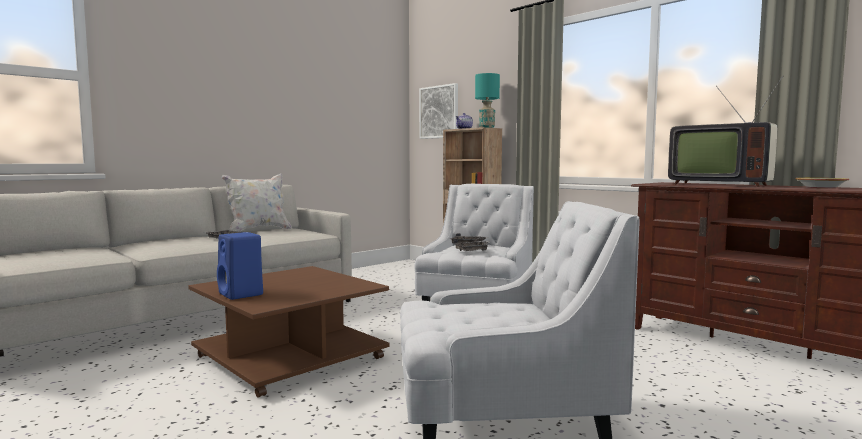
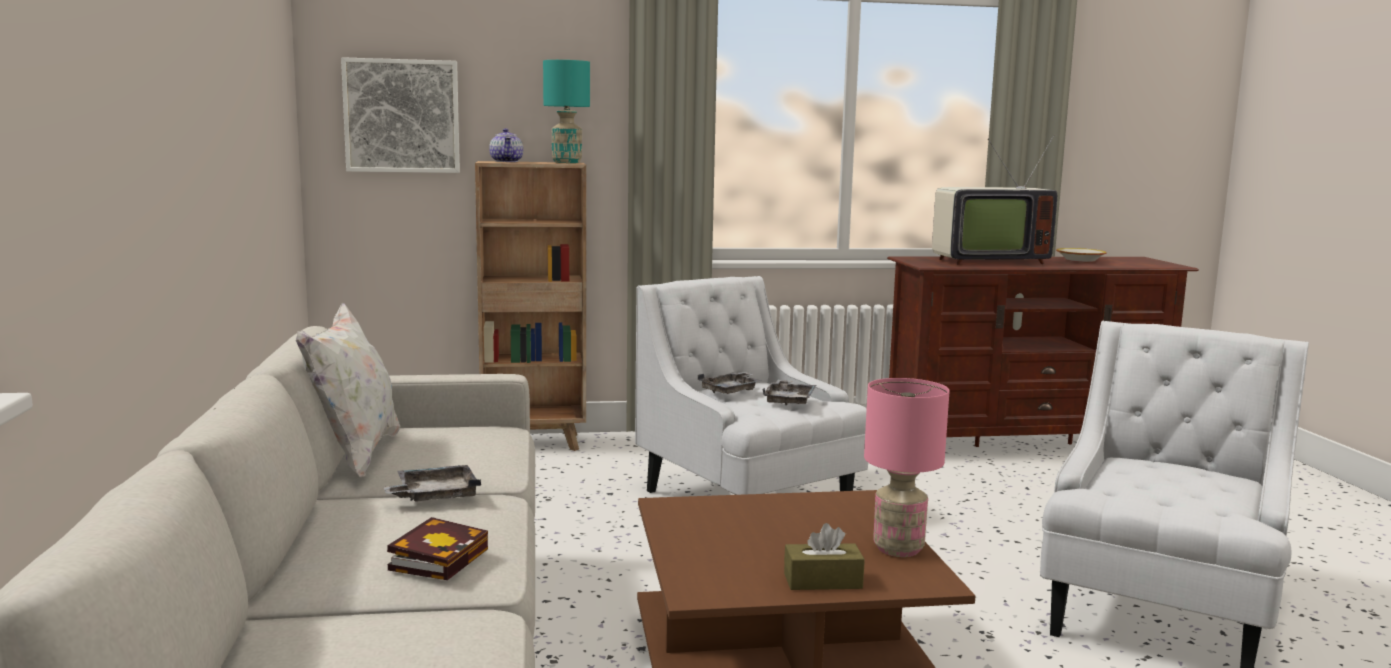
camera: 55 degrees left, 5 degrees up
blue speaker [217,232,263,300] -> brown tissue box [784,523,865,590]
none -> book [387,517,488,580]
none -> pink table lamp [864,378,949,557]

